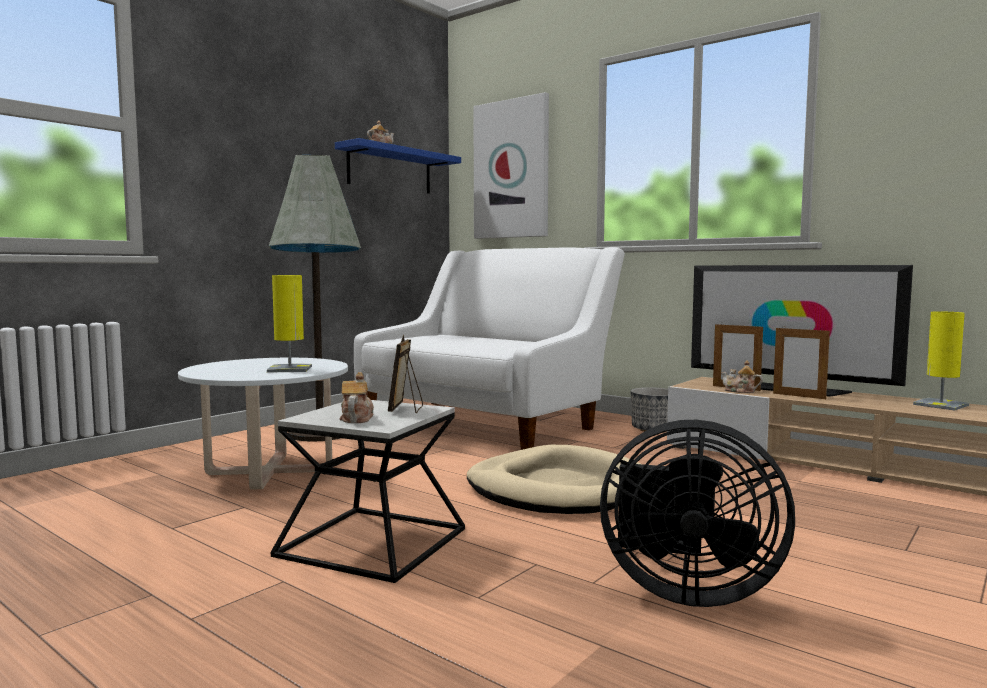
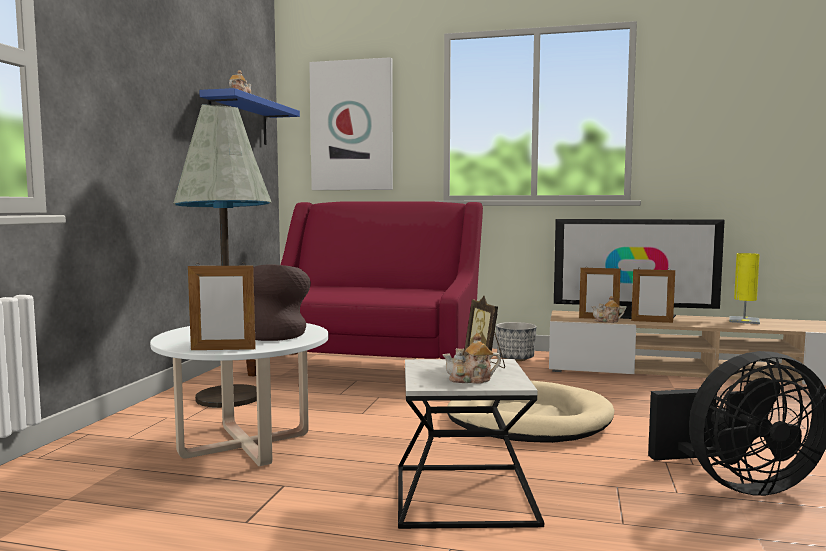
camera: 25 degrees left, 0 degrees up
yellow table lamp [267,275,312,373] -> brown vase [253,264,311,341]
teapot [340,372,374,423] -> teapot turned 75 degrees counterclockwise [442,333,501,384]
white sofa [354,247,625,450] -> red sofa [246,201,483,376]
none -> picture frame [188,263,256,350]

